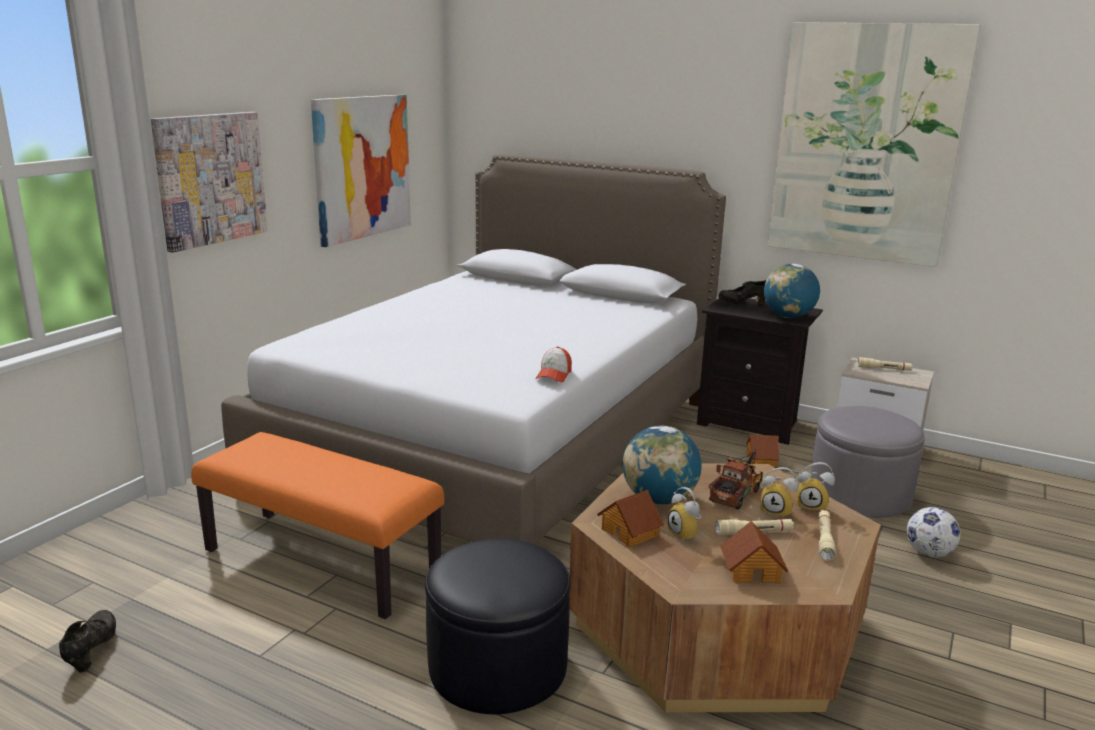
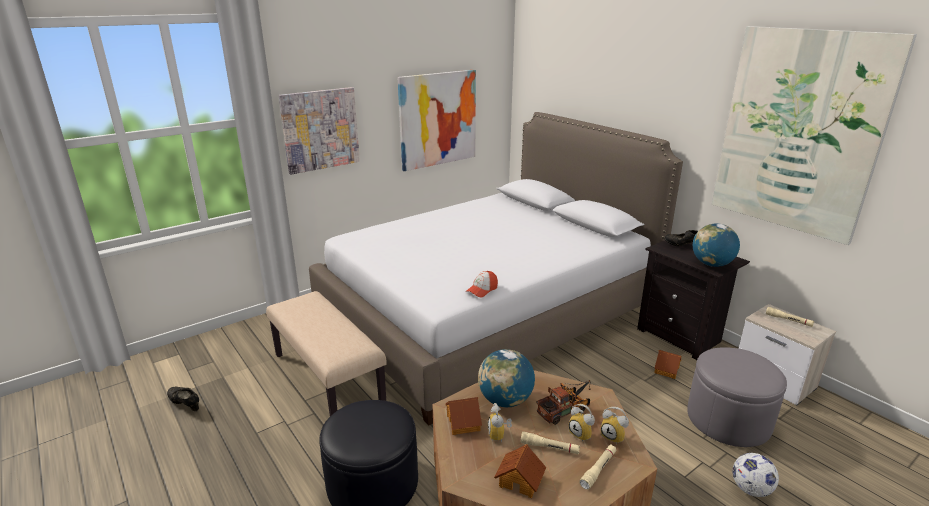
camera: 25 degrees right, 5 degrees up
black shoe [59,610,116,673] -> black shoe turned 75 degrees counterclockwise [167,387,199,411]
orange bench [191,432,444,619] -> beige bench [266,291,387,416]

